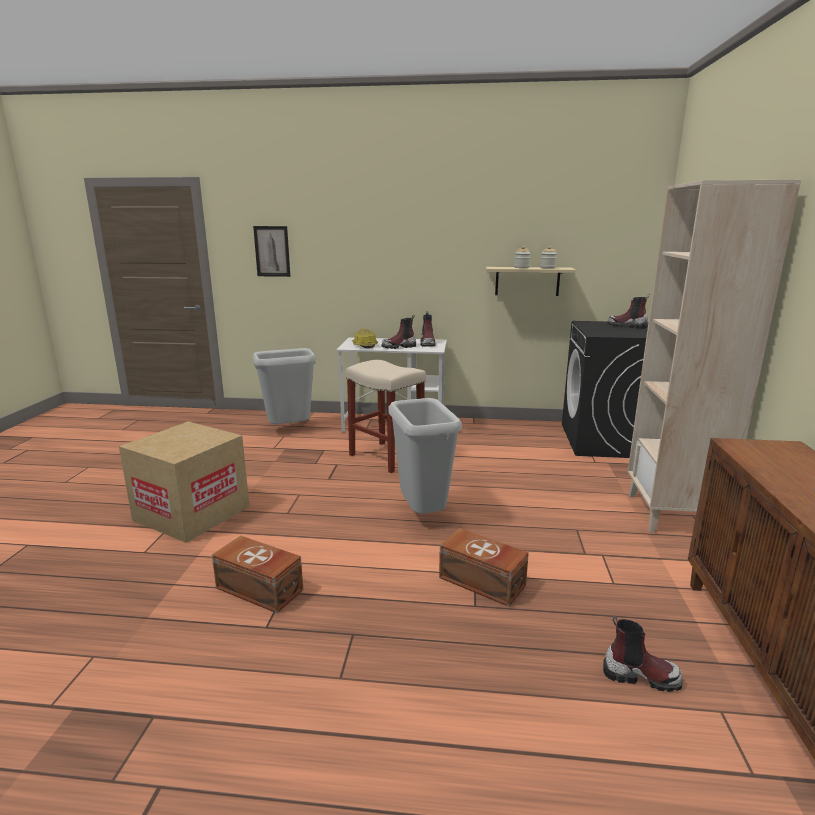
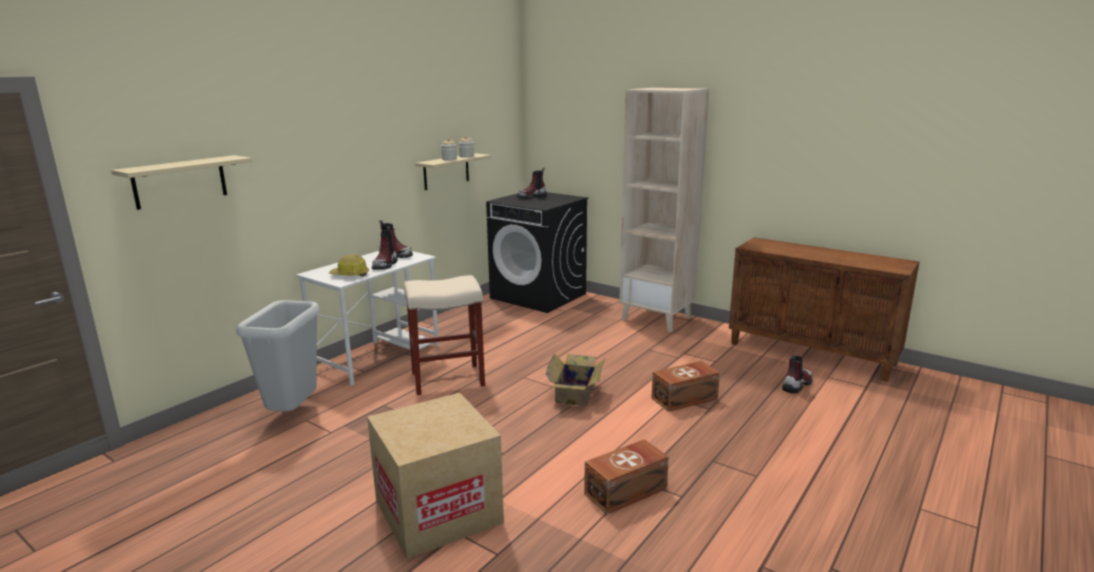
camera: 60 degrees left, 0 degrees up
picture [253,226,291,277] -> beige shelf [111,155,252,210]
grey trash can [388,398,462,514] -> cardboard box [546,353,605,406]

